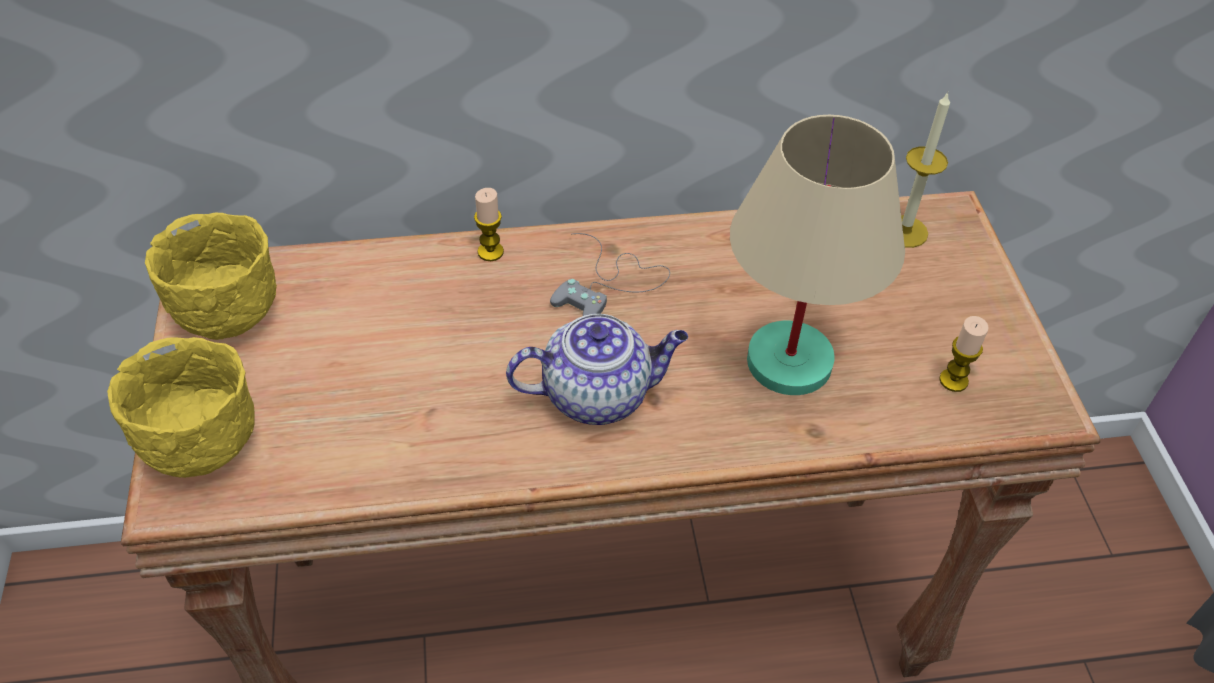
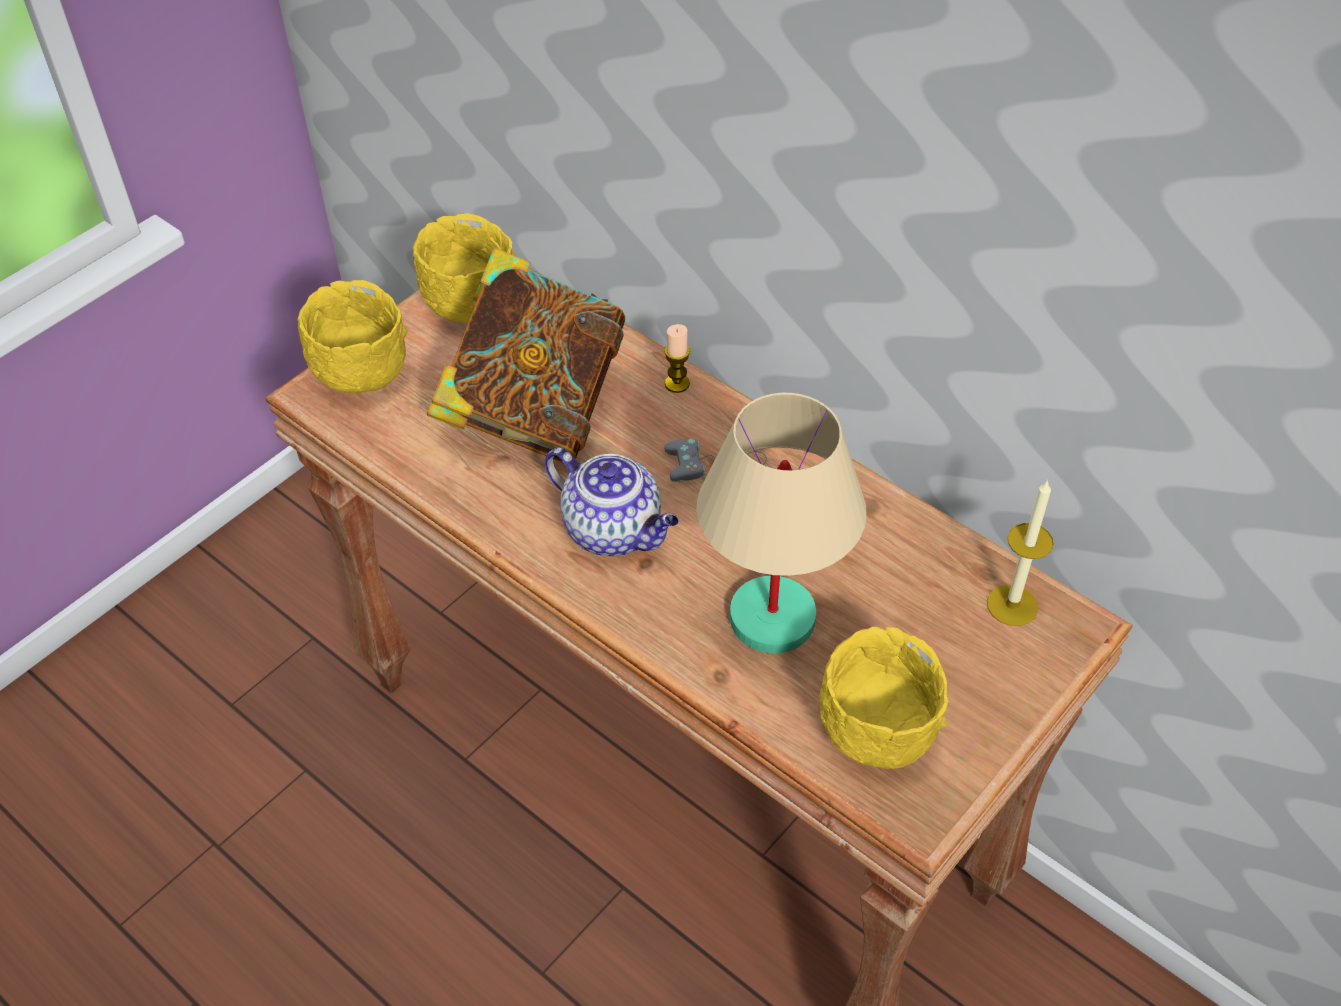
camera: 50 degrees right, 0 degrees up
candle [939,316,989,392] -> yellow bowl [819,627,948,769]
none -> book [427,248,625,461]

